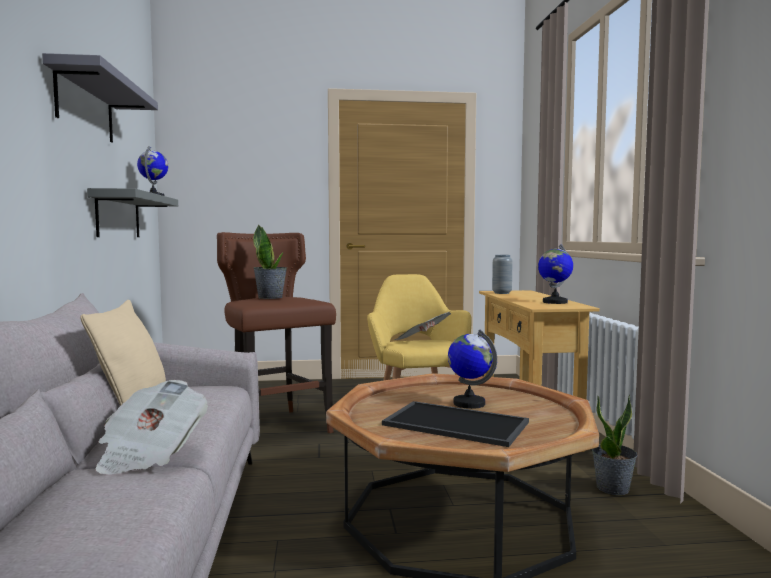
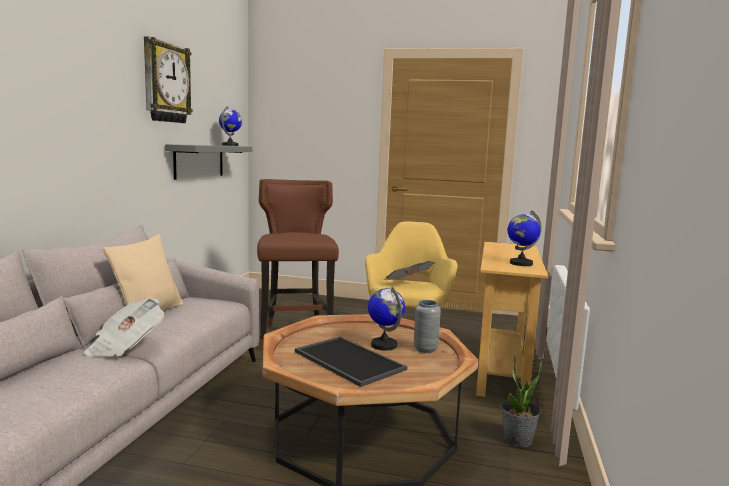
camera: 20 degrees right, 5 degrees up
grey shelf [42,53,158,142] -> wall clock [144,36,193,123]
potted plant [253,224,287,299] -> none
grey vase [492,255,513,294] -> grey vase moved to [414,300,441,353]

